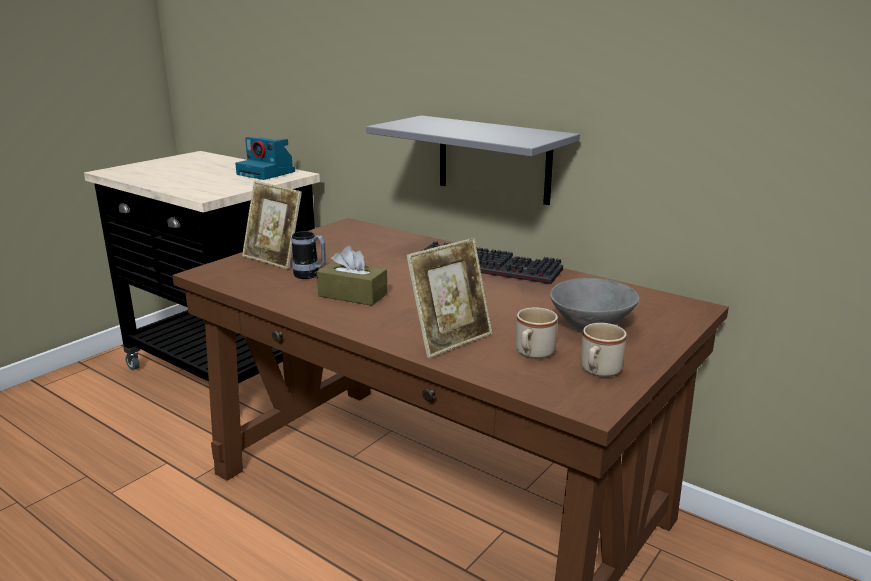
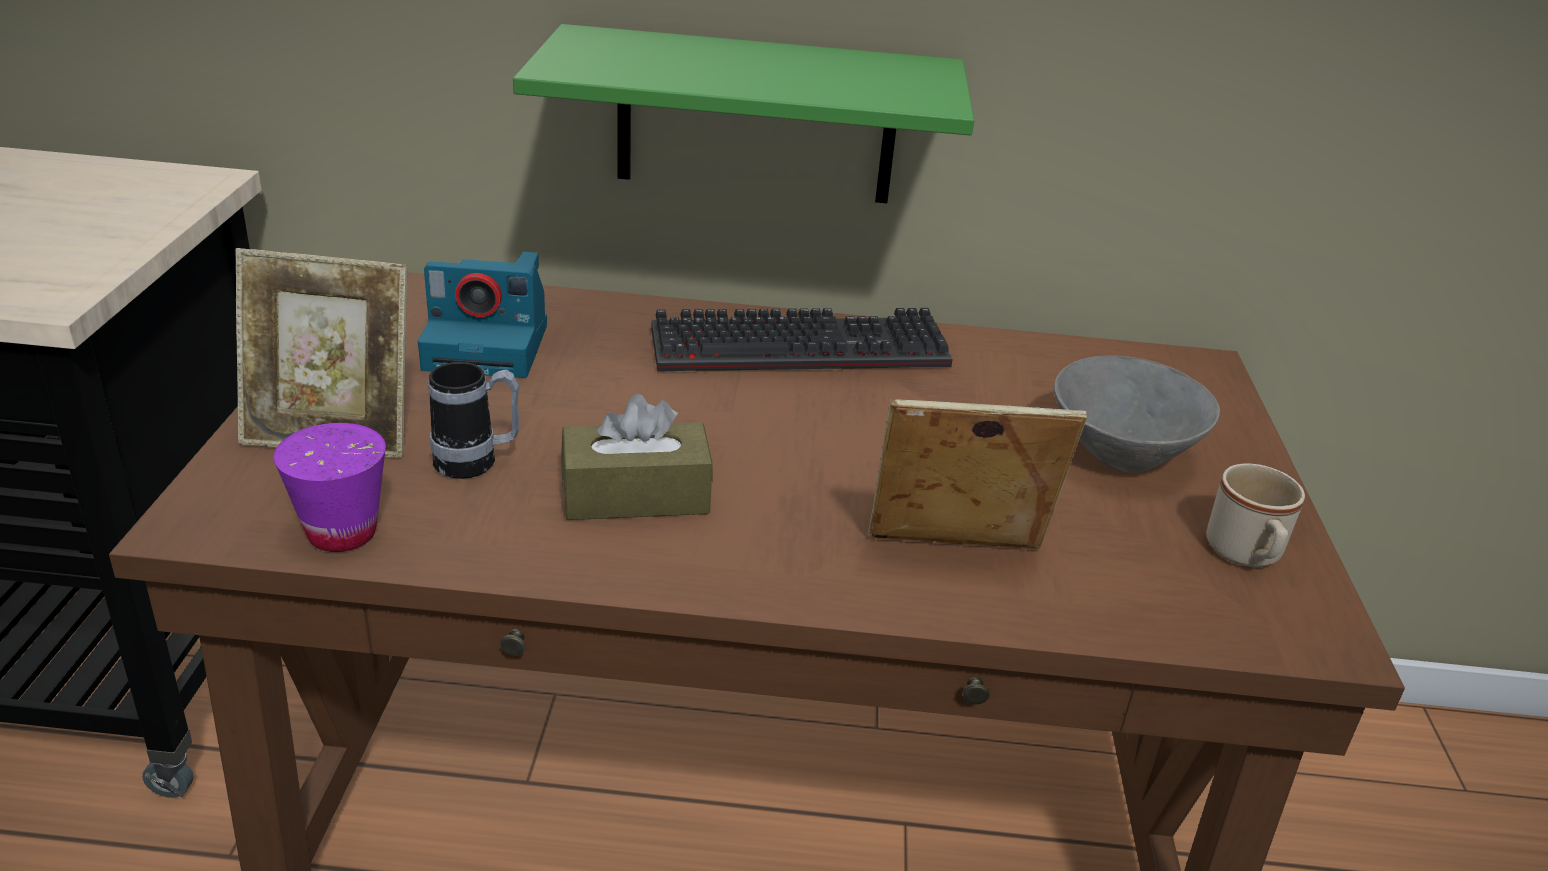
camera: 35 degrees left, 10 degrees up
camera [235,137,295,180] -> camera moved to [418,252,547,378]
grey shelf [366,115,580,205] -> green shelf [513,24,974,203]
picture frame [406,238,493,358] -> picture frame turned 105 degrees counterclockwise [868,399,1087,549]
beige mug [516,307,558,359] -> none
none -> purple cup [273,423,386,552]

